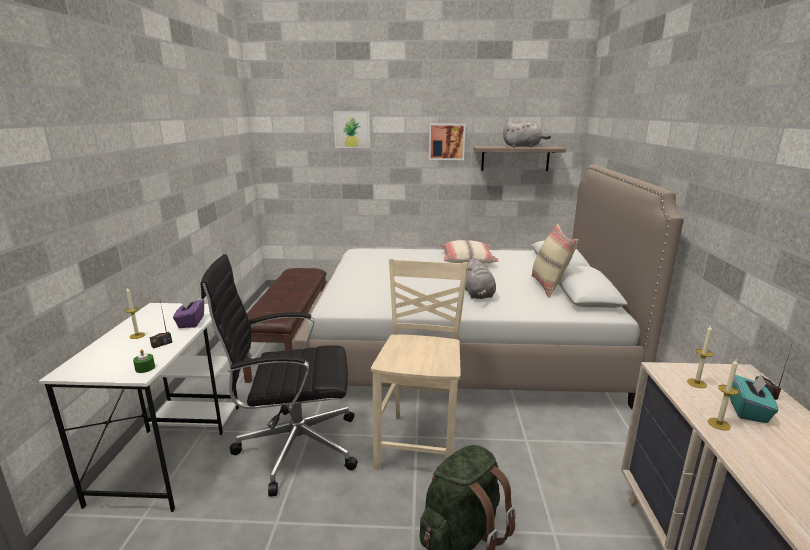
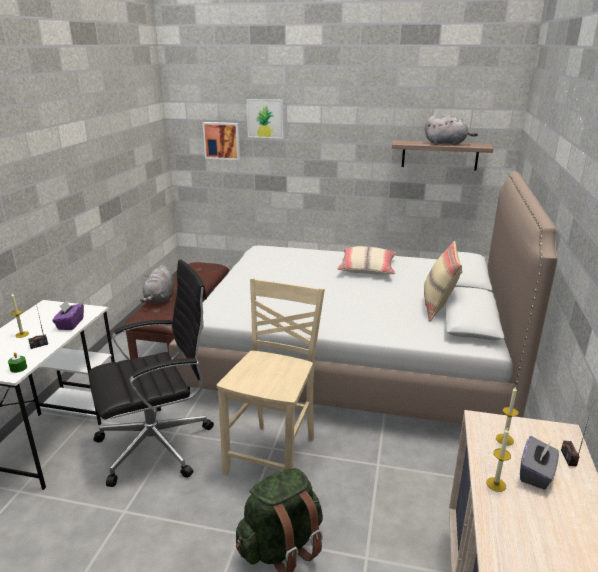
camera: 10 degrees right, 5 degrees up
black office chair [201,254,358,497] -> black office chair turned 150 degrees clockwise [89,259,214,487]
picture [429,124,465,160] -> picture moved to [203,122,240,160]
grey plush toy [465,258,496,299] -> grey plush toy moved to [140,265,175,303]
turquoise tissue box [730,374,778,423] -> grey tissue box [520,436,559,489]

